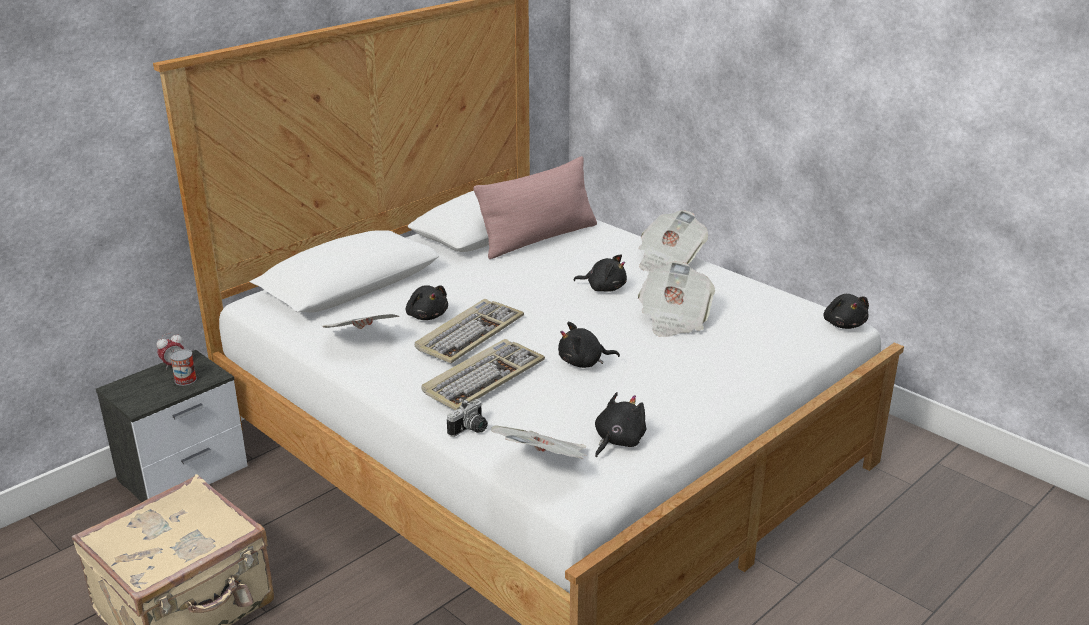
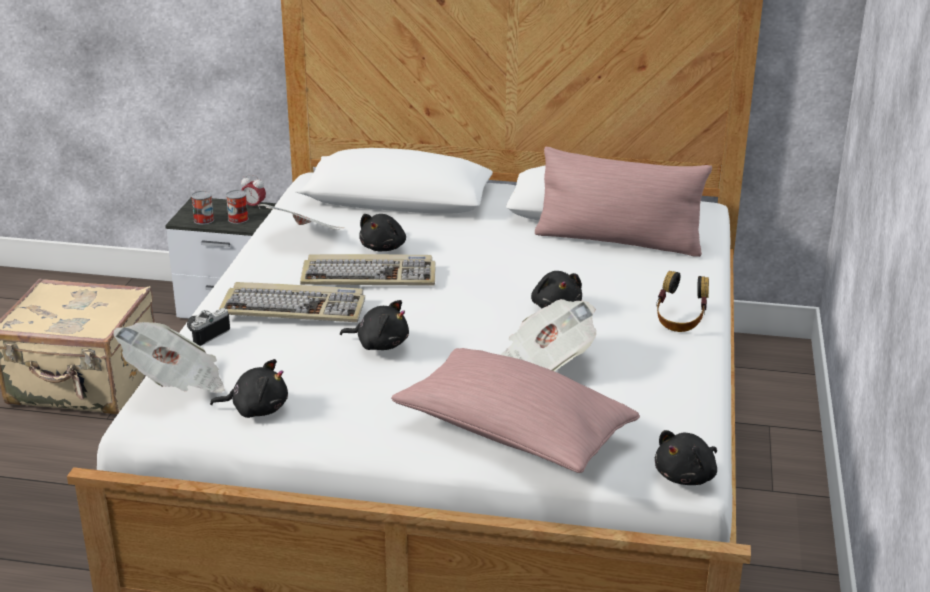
camera: 55 degrees right, 0 degrees up
camera [447,399,488,437] -> camera turned 120 degrees clockwise [187,308,230,346]
black plush toy [558,322,620,368] -> black plush toy turned 150 degrees clockwise [340,300,409,350]
newspaper [639,210,708,272] -> headphones [656,271,709,332]
none -> can [191,191,214,225]
none -> pink pillow [391,348,640,473]

